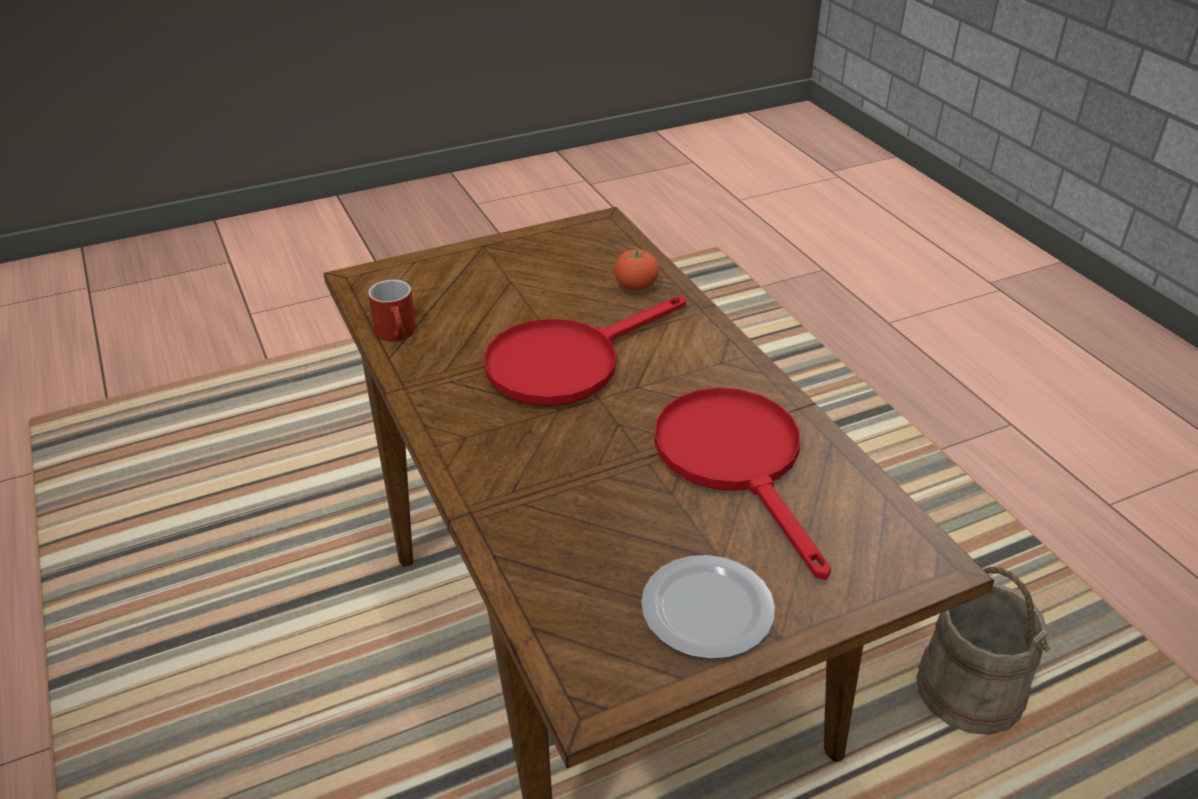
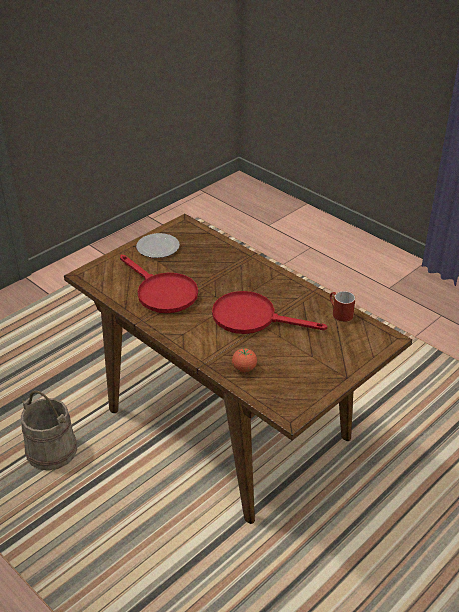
camera: 160 degrees right, 0 degrees up
red frying pan [484,296,686,406] -> red frying pan turned 105 degrees counterclockwise [212,291,328,334]

